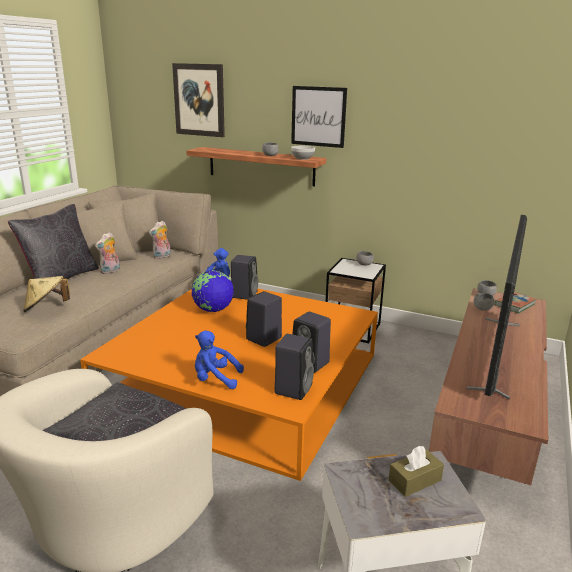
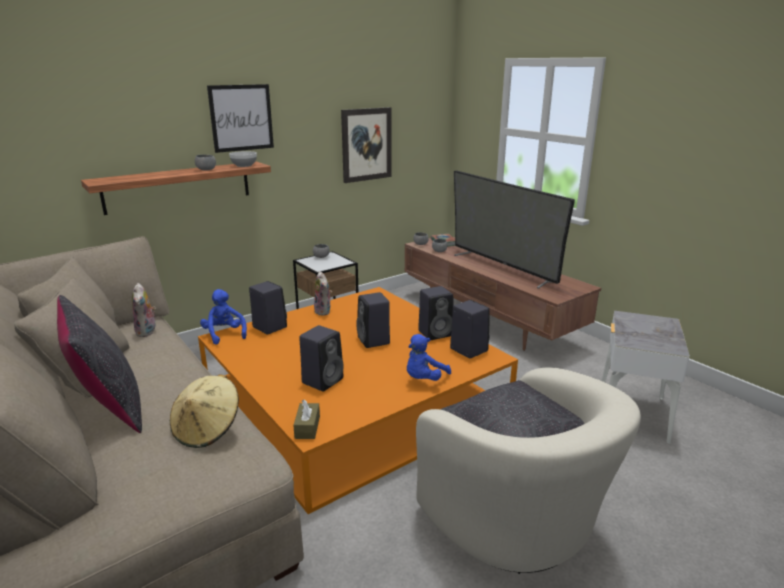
camera: 60 degrees left, 0 degrees up
plush toy [95,232,120,274] -> plush toy moved to [314,271,332,316]
picture [172,63,225,137] -> picture moved to [341,107,391,183]
globe [192,270,234,312] -> none
brown tissue box [388,446,444,497] -> brown tissue box moved to [293,400,320,439]
none -> black speaker [299,325,344,391]

